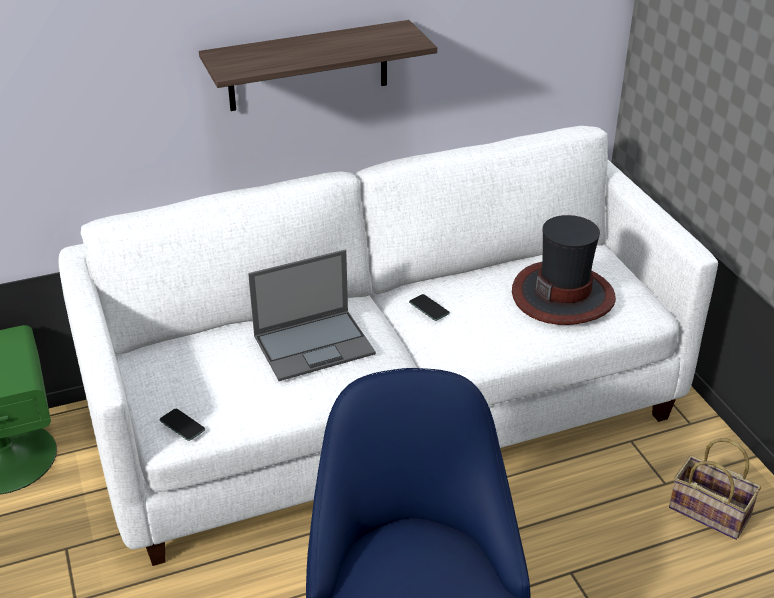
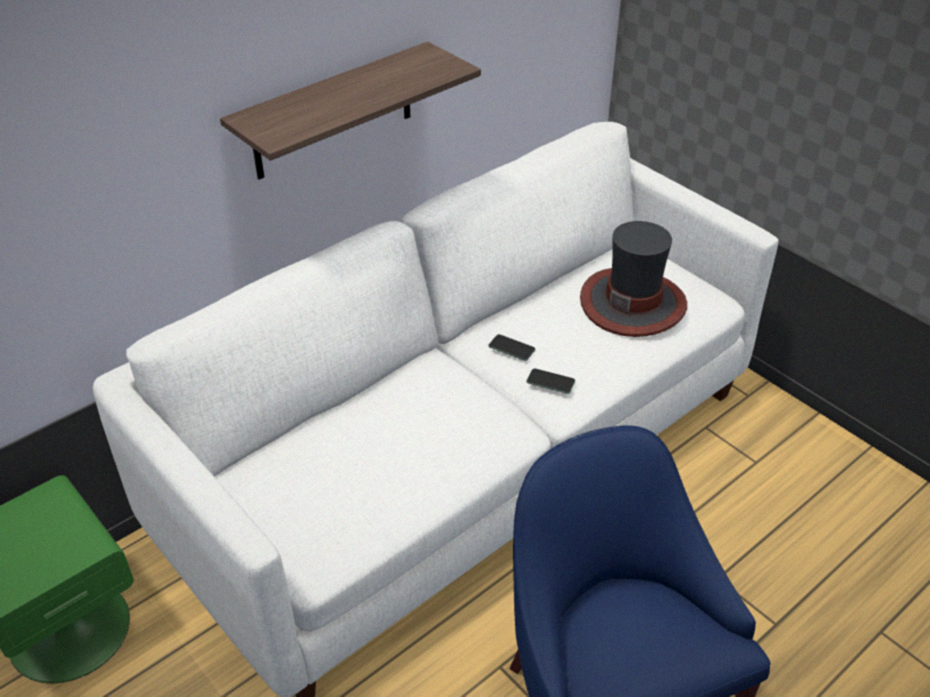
camera: 20 degrees left, 5 degrees up
phone [160,409,205,441] -> phone moved to [527,368,575,394]
laptop [248,250,376,381] -> none
basket [669,438,761,540] -> none

